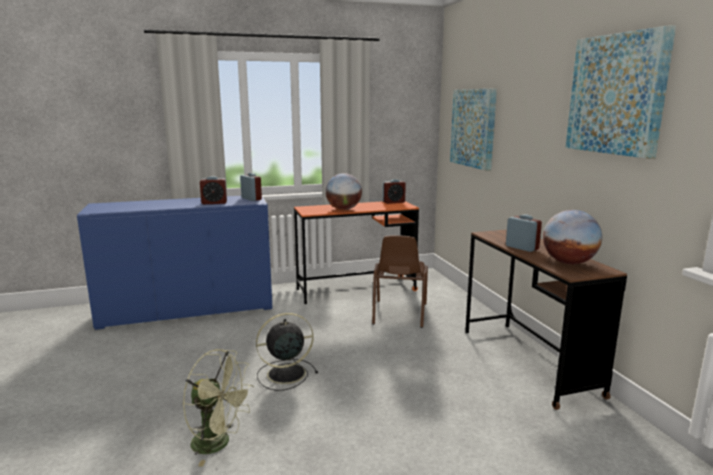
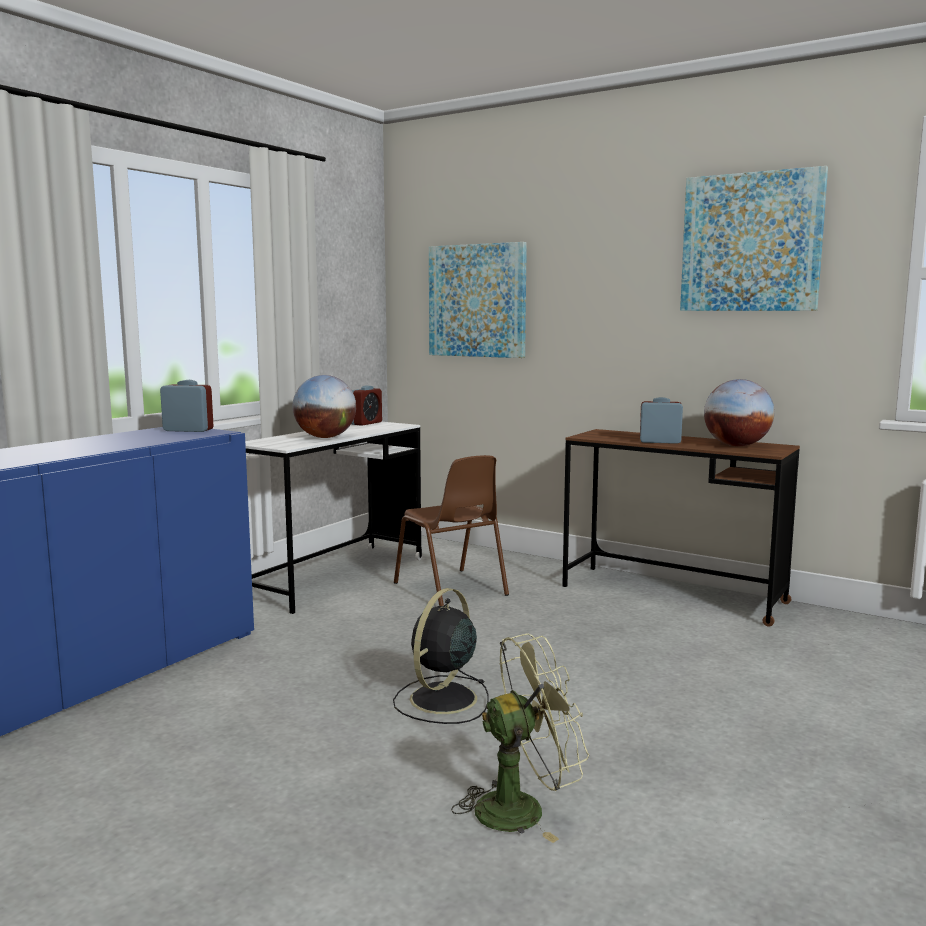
camera: 40 degrees left, 5 degrees down
alarm clock [200,176,227,204] -> none
orange desk [294,201,419,304] -> white desk [245,422,423,614]

